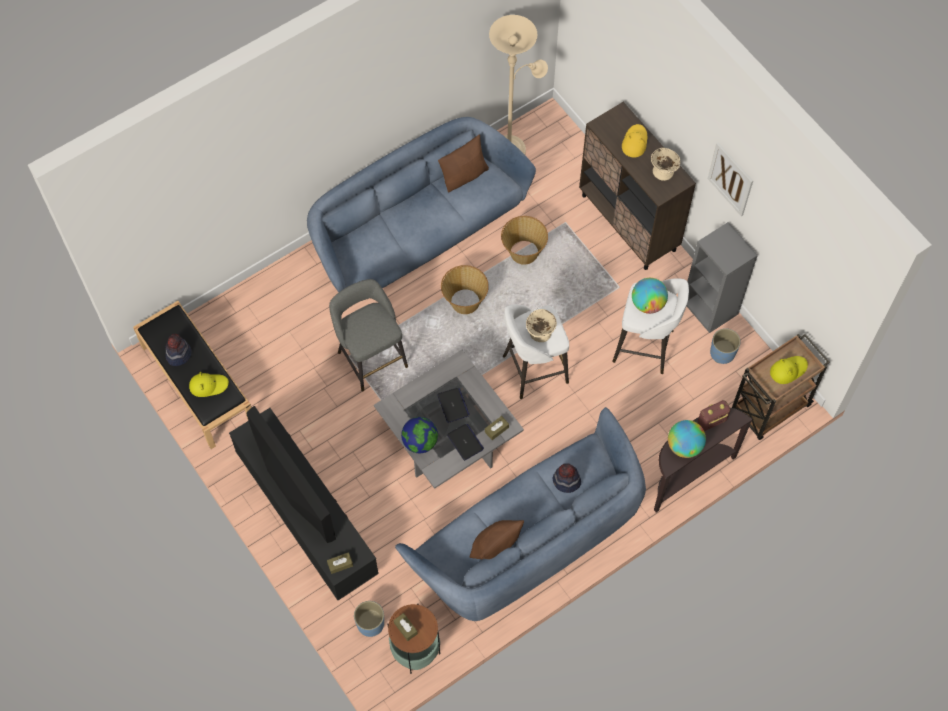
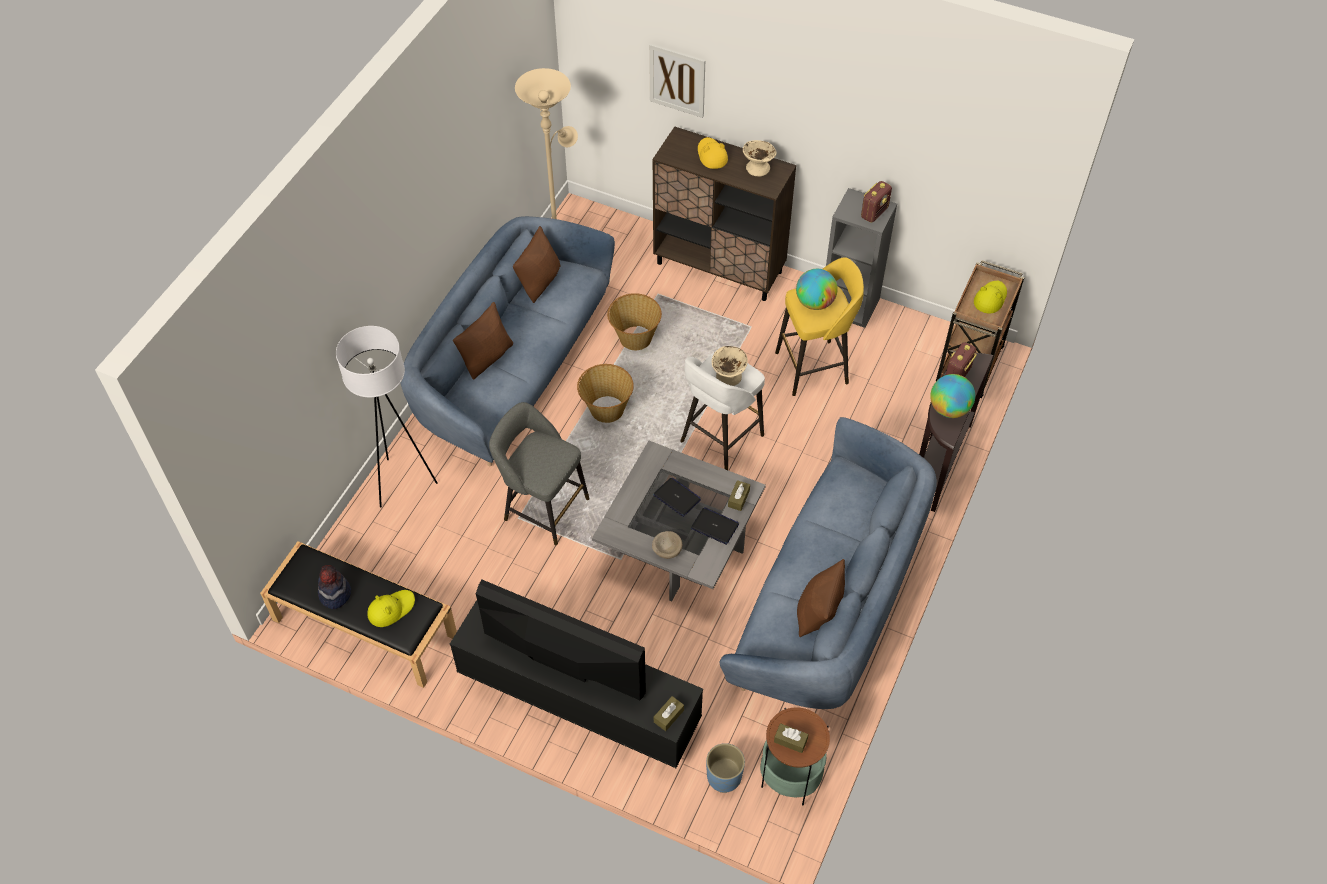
camera: 30 degrees left, 10 degrees down
globe [401,417,438,453] -> beige bowl [652,531,682,559]
hat [553,463,581,493] -> none
white stool [612,278,689,374] -> yellow stool [775,257,864,396]
picture [708,142,753,216] -> picture moved to [649,43,705,118]
blue planter [710,328,741,364] -> none
none -> white floor lamp [336,326,438,508]
none -> brown pillow [453,302,513,380]
none -> radio [861,181,892,223]

